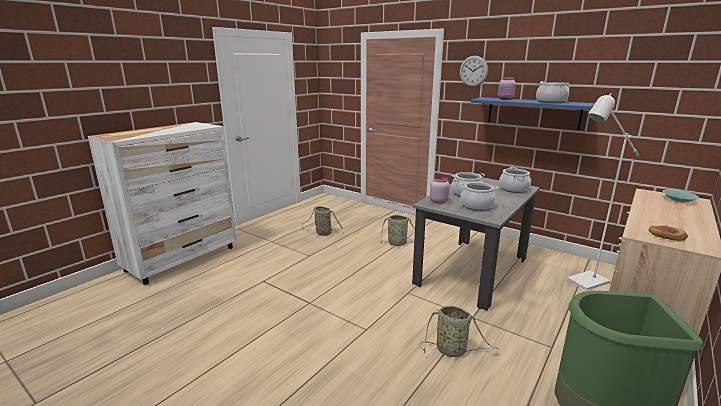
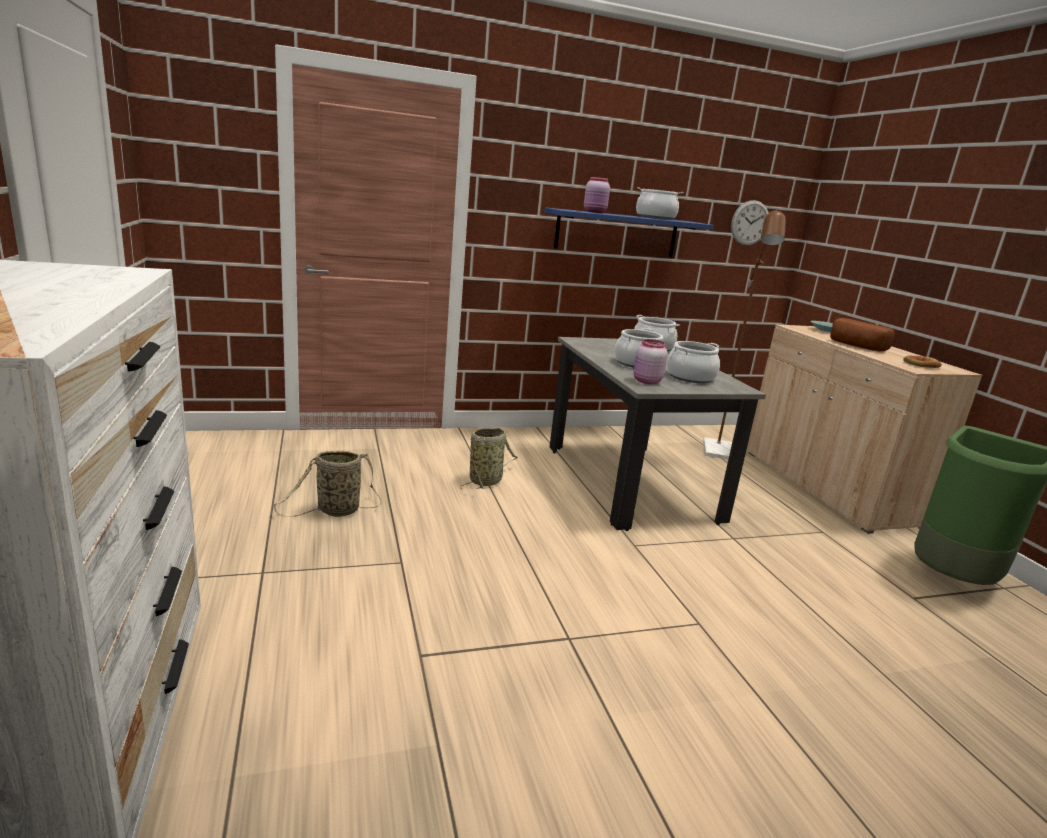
camera: 55 degrees left, 0 degrees up
basket [420,306,498,357] -> none
wall clock [460,56,488,87] -> wall clock moved to [731,200,769,246]
white floor lamp [567,93,640,291] -> brown floor lamp [703,209,786,459]
none -> bread [830,318,894,352]

